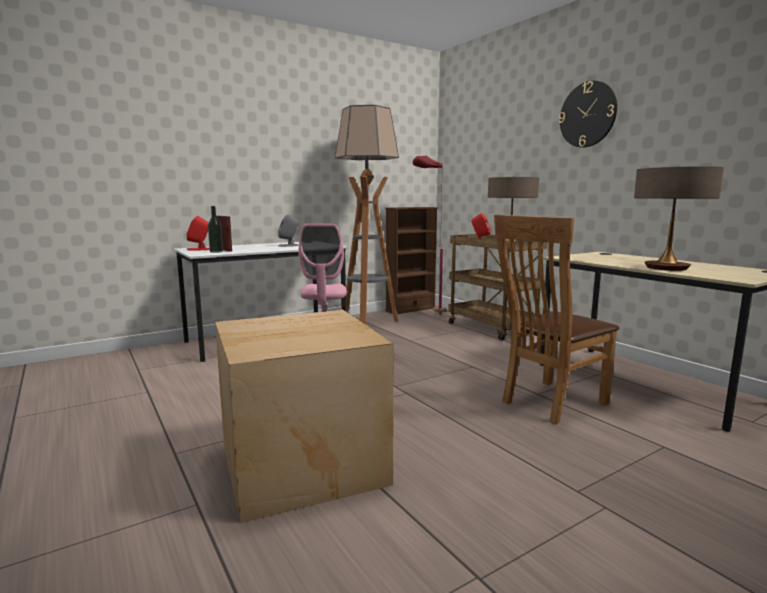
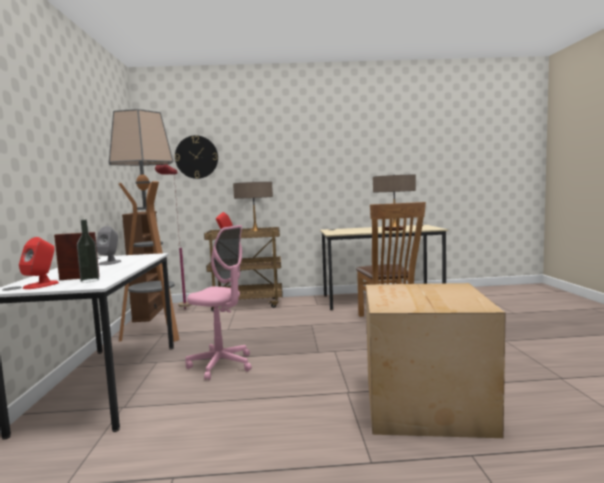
camera: 60 degrees left, 5 degrees down
wall clock [559,81,617,147] -> wall clock moved to [175,135,218,179]

